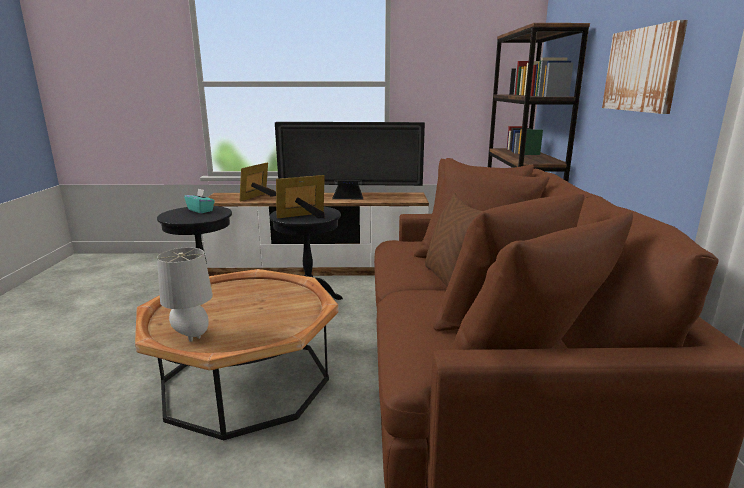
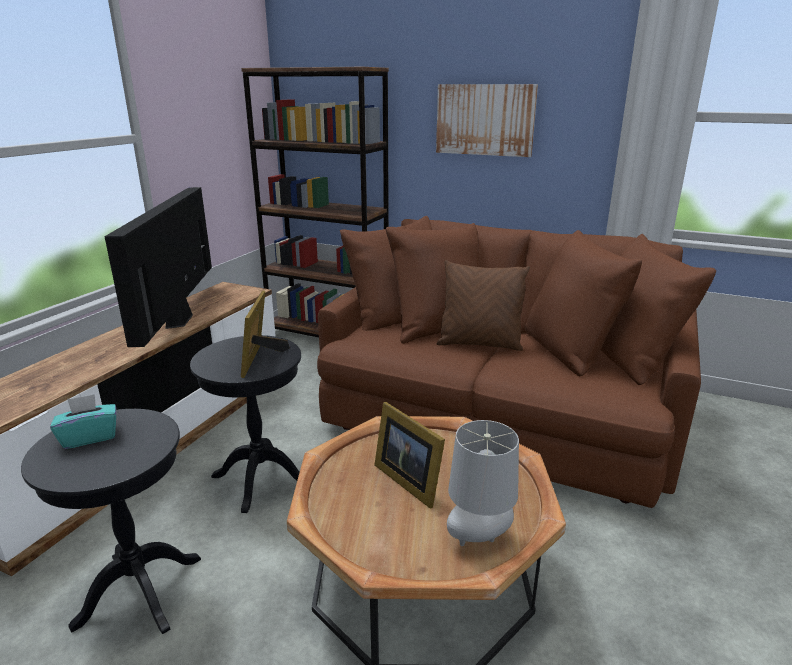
camera: 65 degrees left, 5 degrees up
picture frame [239,163,276,202] -> picture frame moved to [374,402,445,509]
television [275,122,425,200] -> television turned 150 degrees clockwise [104,187,212,347]

